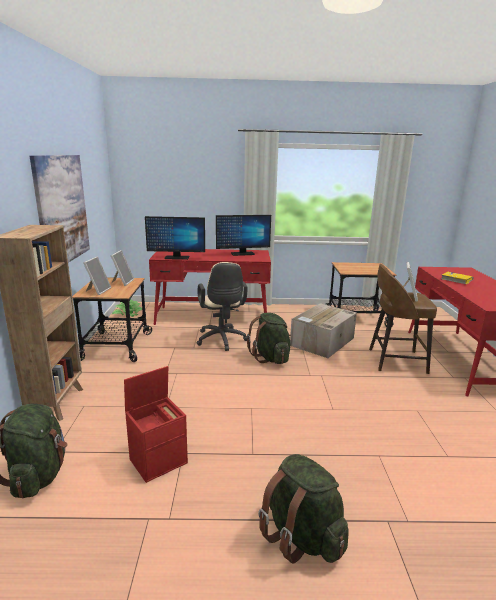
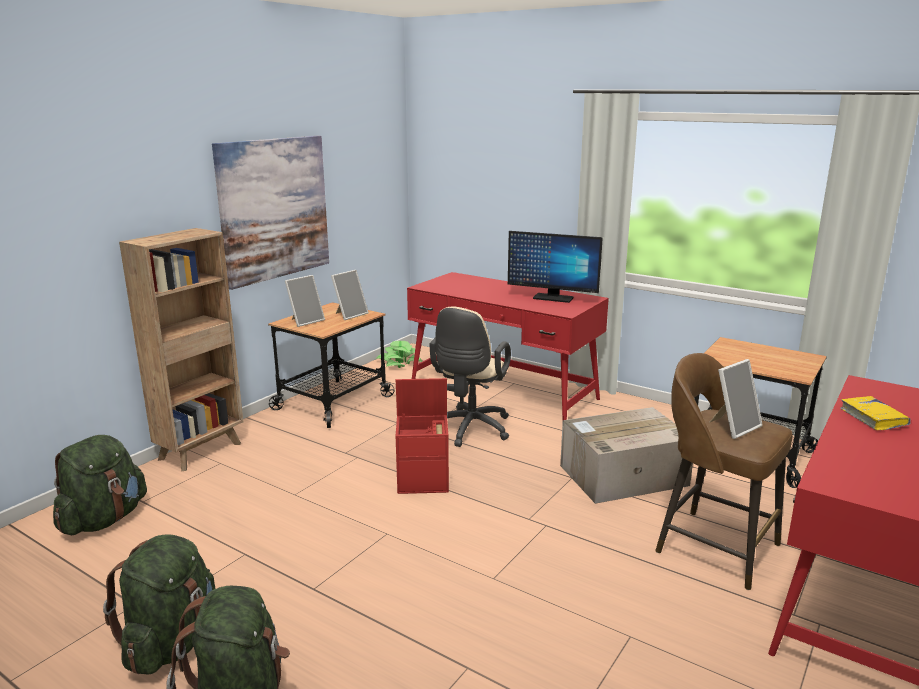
camera: 35 degrees right, 0 degrees up
red storage box [124,366,188,483] -> red storage box moved to [396,378,449,494]
monitor [145,216,205,260] -> none
green backpack [247,313,291,364] -> green backpack moved to [103,535,216,674]

